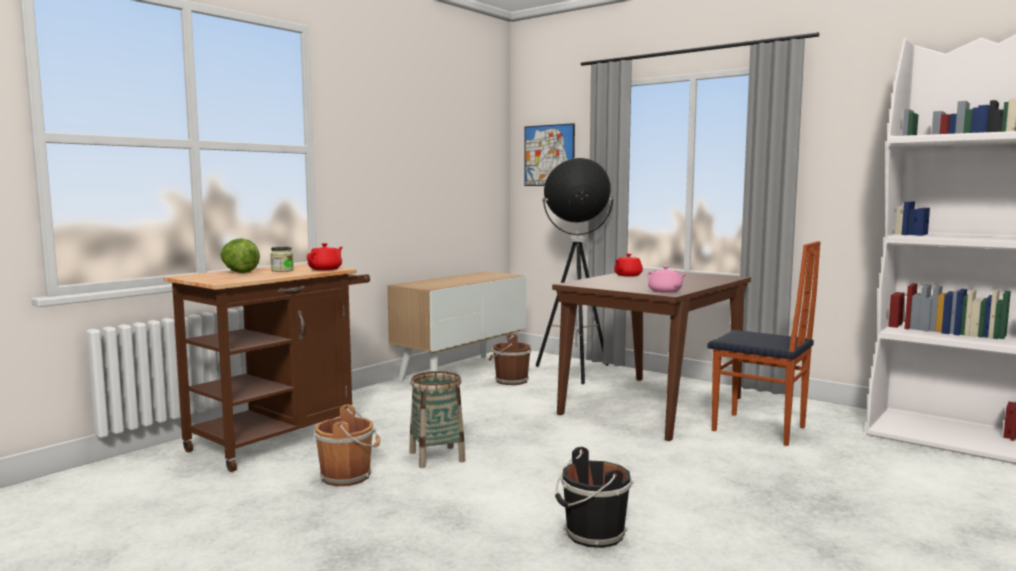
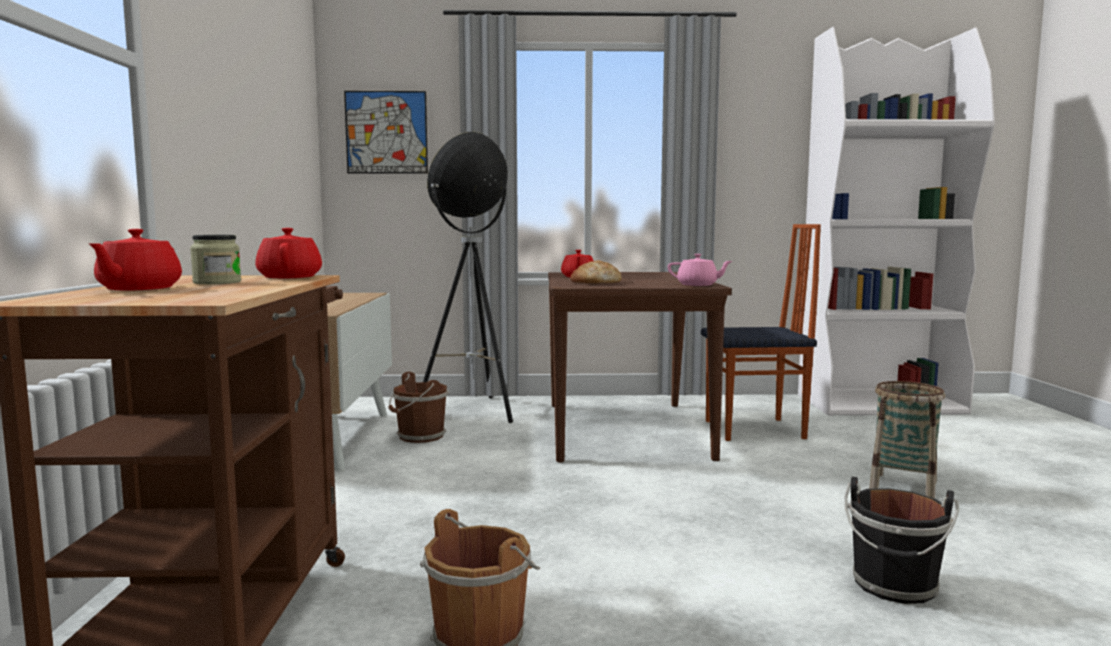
camera: 40 degrees left, 0 degrees up
lettuce [220,238,260,273] -> red teapot [88,229,182,290]
basket [409,371,465,468] -> basket moved to [869,381,945,499]
none -> bread [570,261,622,284]

